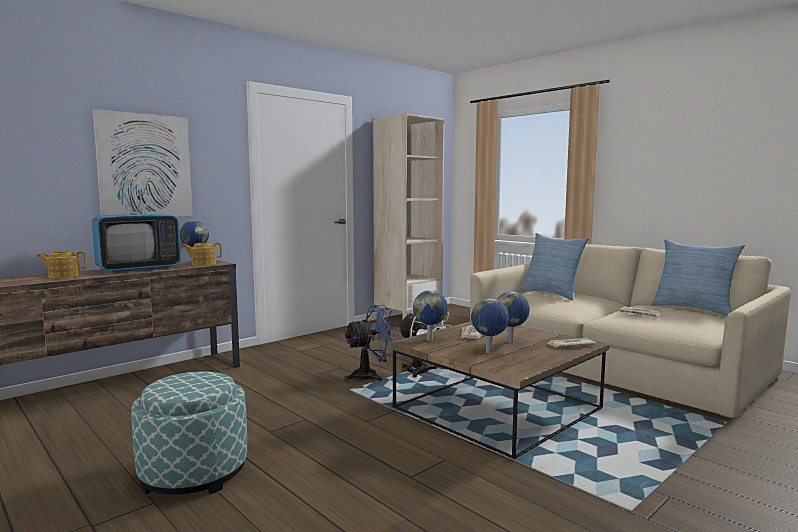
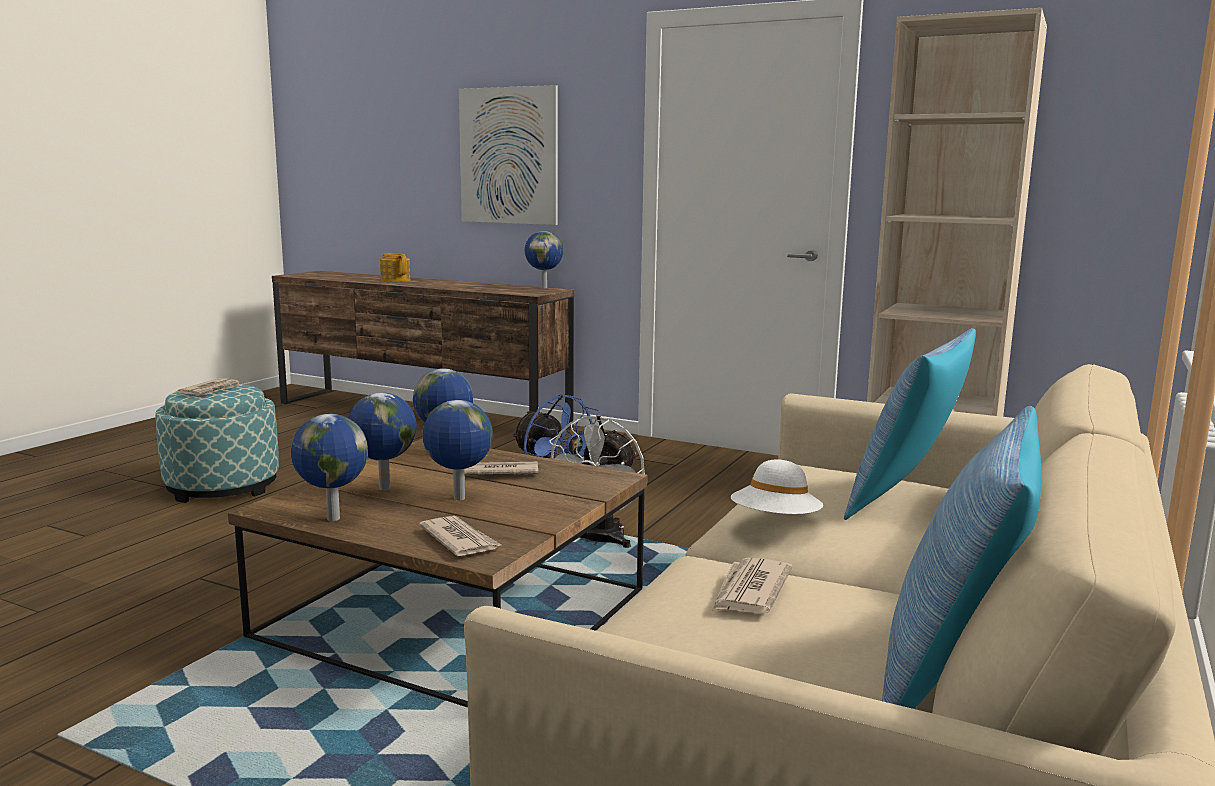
camera: 70 degrees right, 5 degrees up
television [92,177,181,273] -> none
teapot [182,243,222,266] -> none
none -> newspaper [177,378,242,395]
none -> globe [291,414,368,521]
none -> white hat [731,459,823,514]

